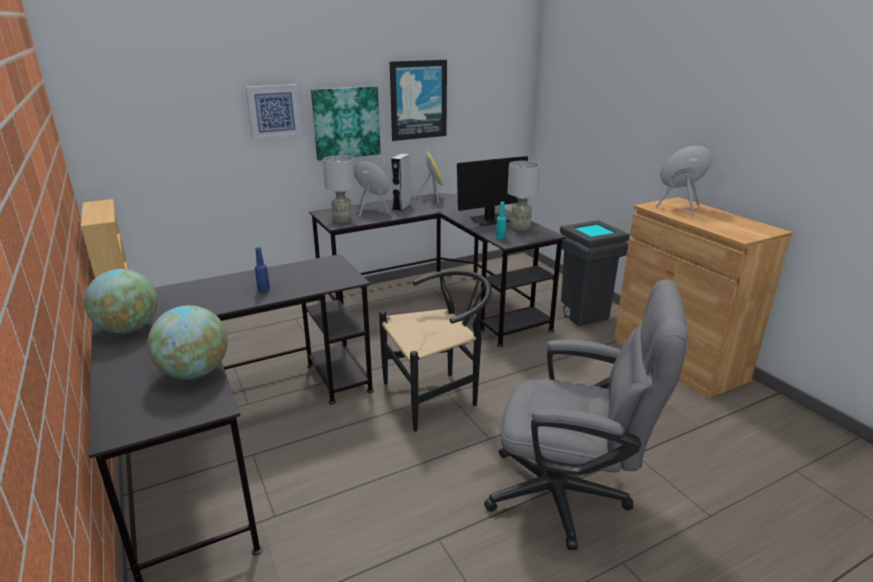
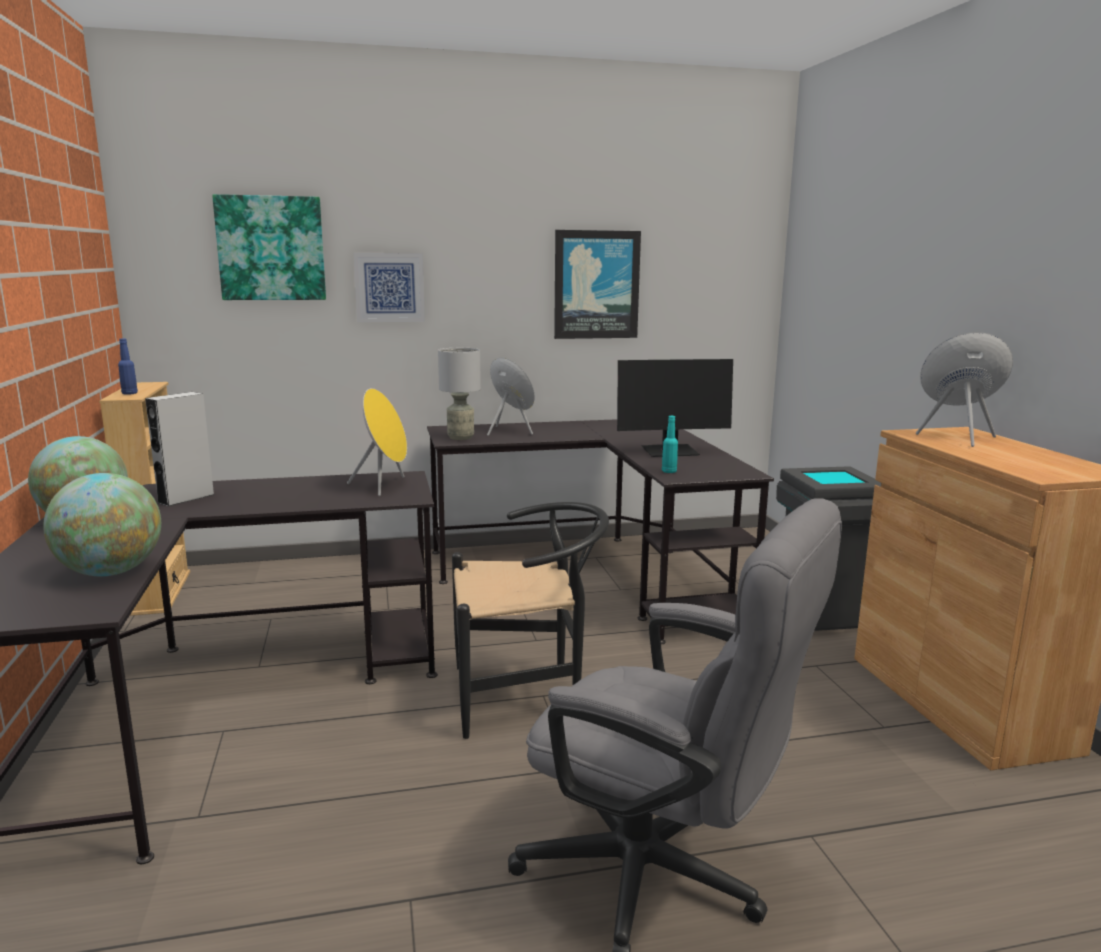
camera: 15 degrees right, 10 degrees down
blue bottle [255,247,270,293] -> blue bottle moved to [118,338,138,395]
picture [311,86,381,161] -> picture moved to [212,194,326,300]
grey speaker [391,153,411,211] -> grey speaker moved to [145,392,214,506]
yellow speaker [413,151,443,204] -> yellow speaker moved to [347,388,407,496]
grey table lamp [508,161,541,231] -> none

